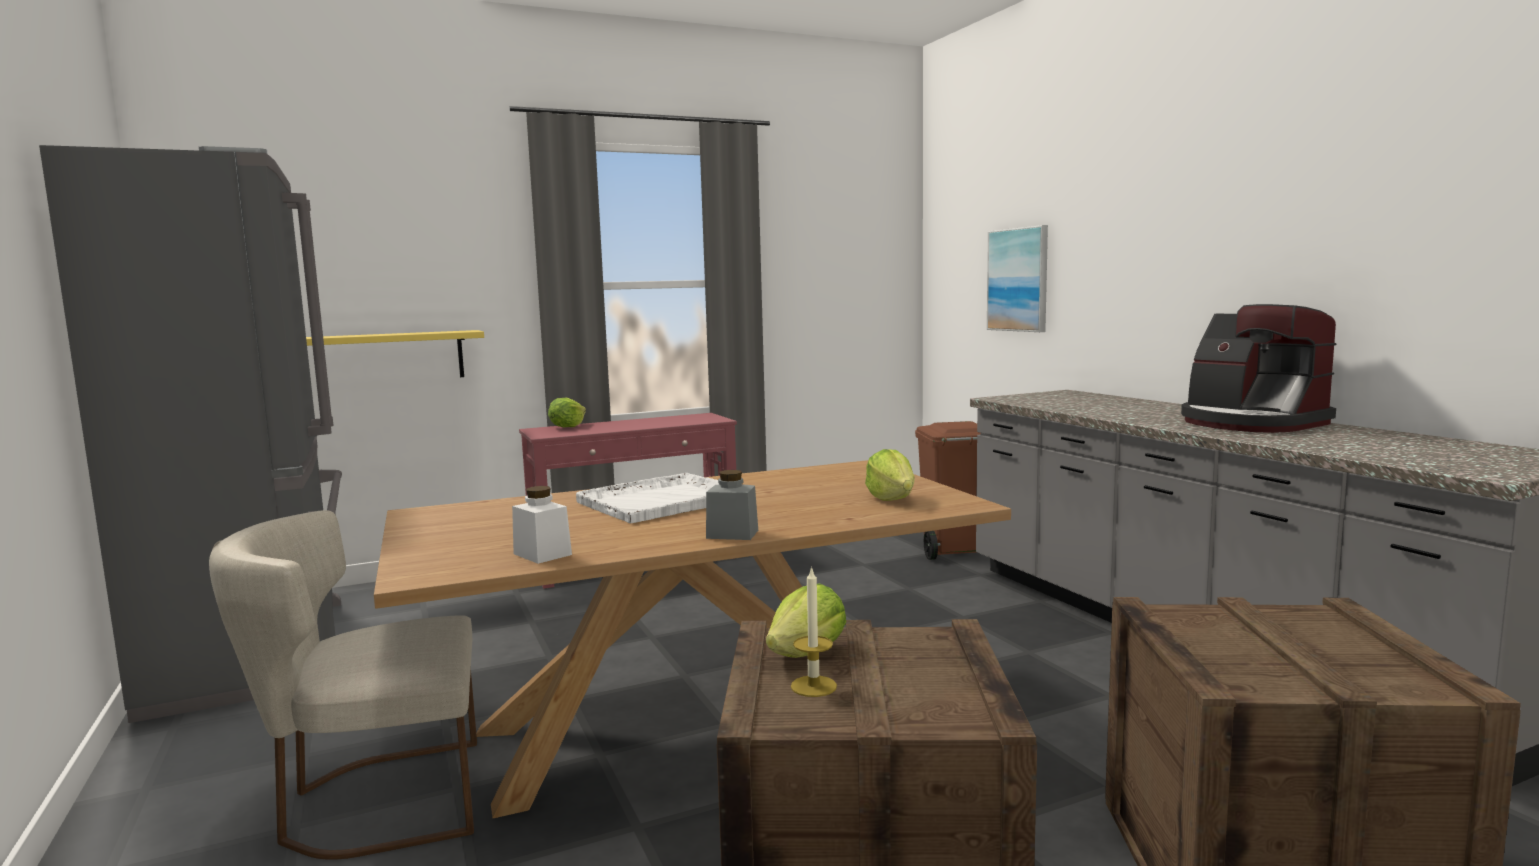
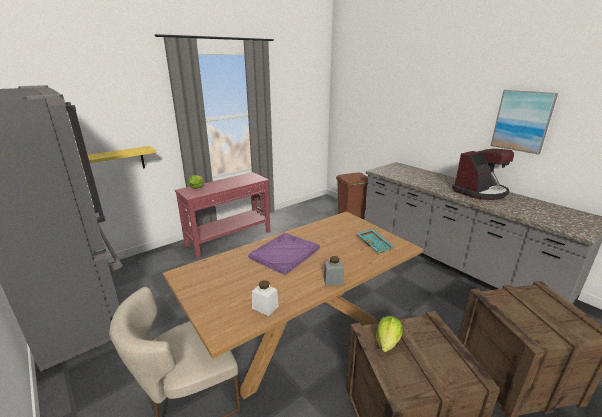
camera: 15 degrees left, 15 degrees up
white tray [576,473,719,523] -> purple tray [248,233,320,275]
candle [791,566,837,697] -> none
lettuce [865,449,915,501] -> turquoise tray [357,229,394,253]
picture [987,225,1048,332] -> picture moved to [491,90,558,155]
coffee machine [1181,304,1336,433] -> coffee machine turned 75 degrees counterclockwise [452,149,514,200]

